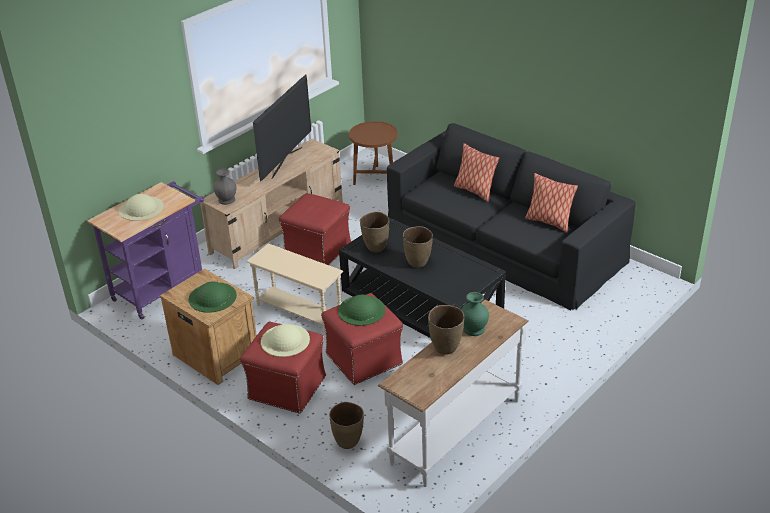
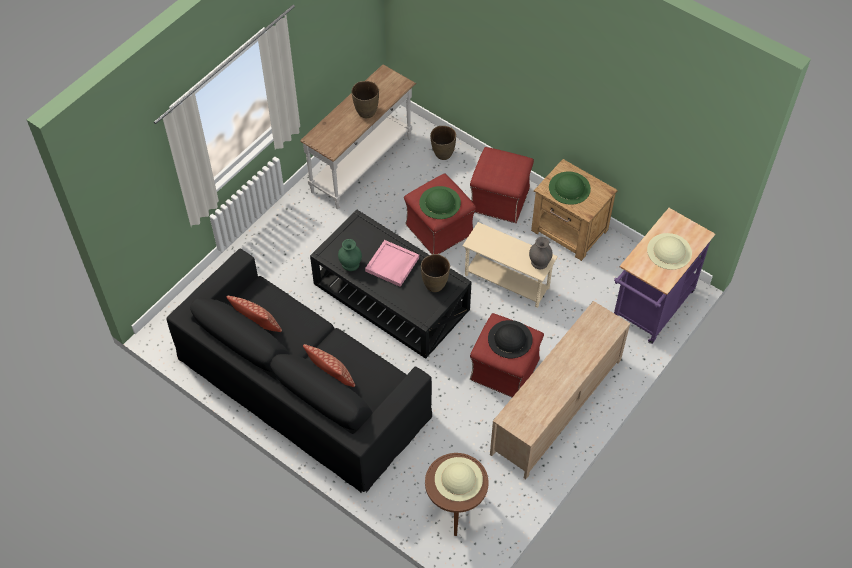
camera: 175 degrees right, 20 degrees up
grey vase [214,169,236,205] -> grey vase moved to [529,237,553,269]
television [253,75,311,182] -> none
beige hat [261,324,310,357] -> beige hat moved to [435,457,483,501]
brown vase [403,226,433,268] -> pink tray [365,240,419,287]
green vase [461,292,489,336] -> green vase moved to [338,239,362,271]
none -> black hat [488,320,533,358]

